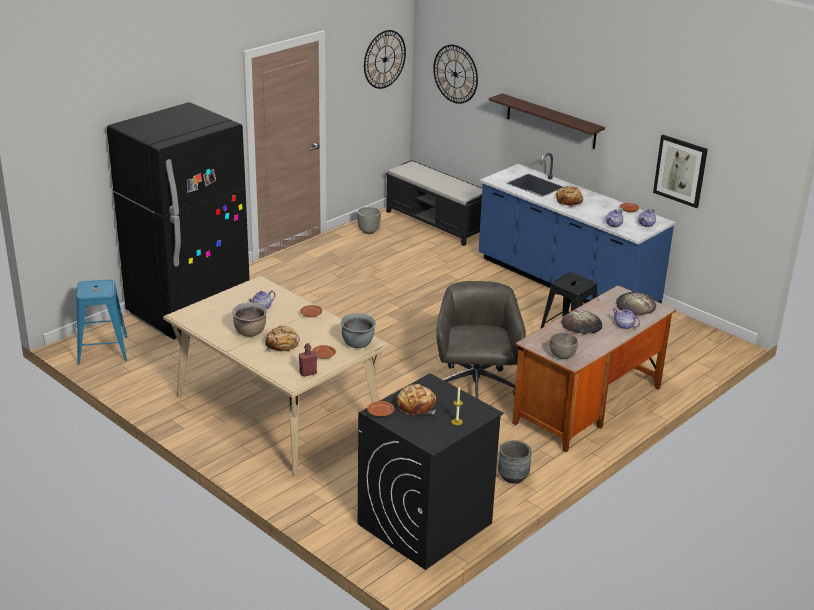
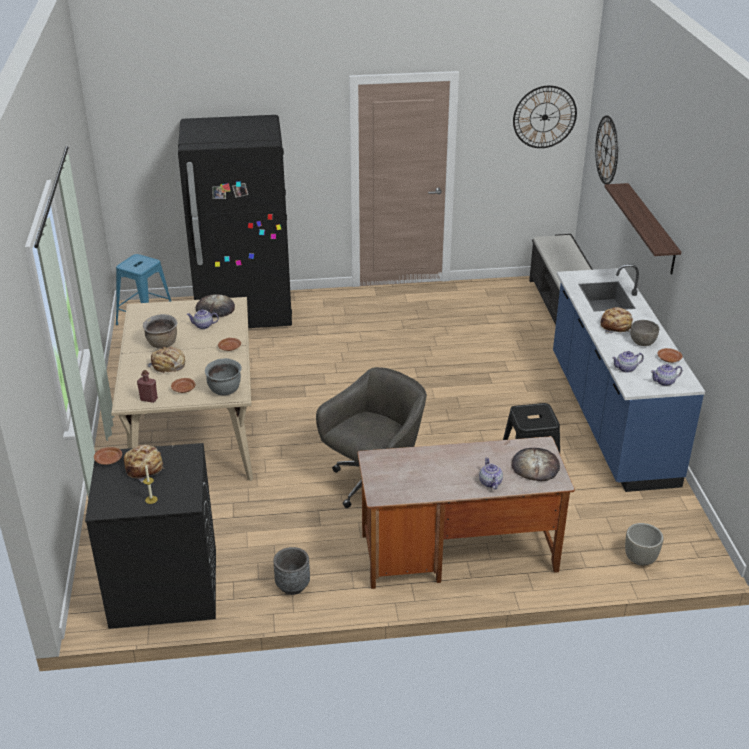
camera: 40 degrees right, 5 degrees up
grey planter [357,207,381,234] -> grey planter moved to [625,523,664,566]
grey bowl [550,333,578,359] -> grey bowl moved to [630,320,659,346]
bread [562,310,602,335] -> bread moved to [196,294,235,317]
picture [653,135,708,208] -> none

